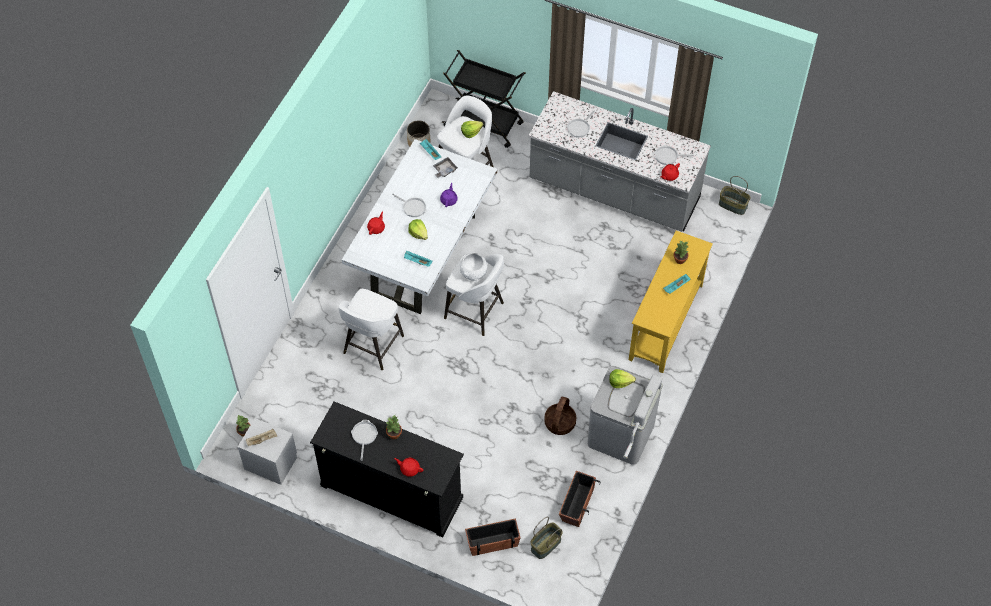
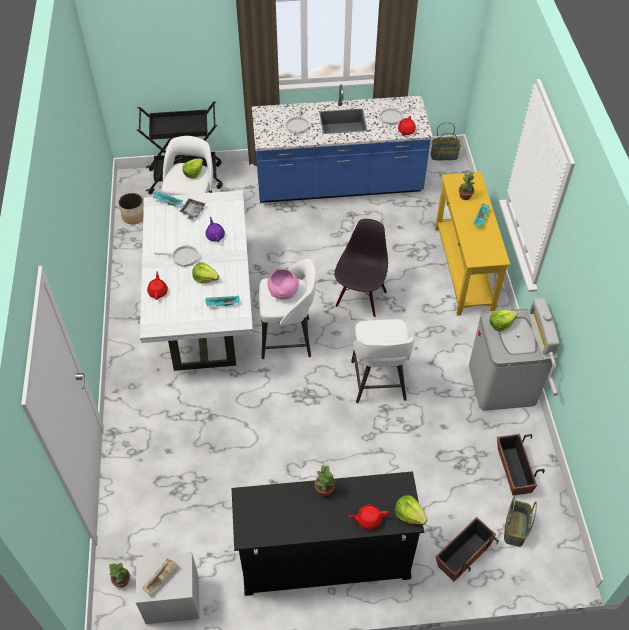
camera: 30 degrees left, 5 degrees down
white stool [338,289,404,370] -> white stool moved to [351,319,414,403]
frying pan [351,420,378,461] -> none
white bowl [460,253,487,281] -> pink bowl [268,269,299,300]
grey counter [529,91,711,232] -> blue counter [252,85,433,203]
basket [544,397,576,435] -> none
none -> black chair [335,219,388,317]
none -> lettuce [395,495,427,525]

